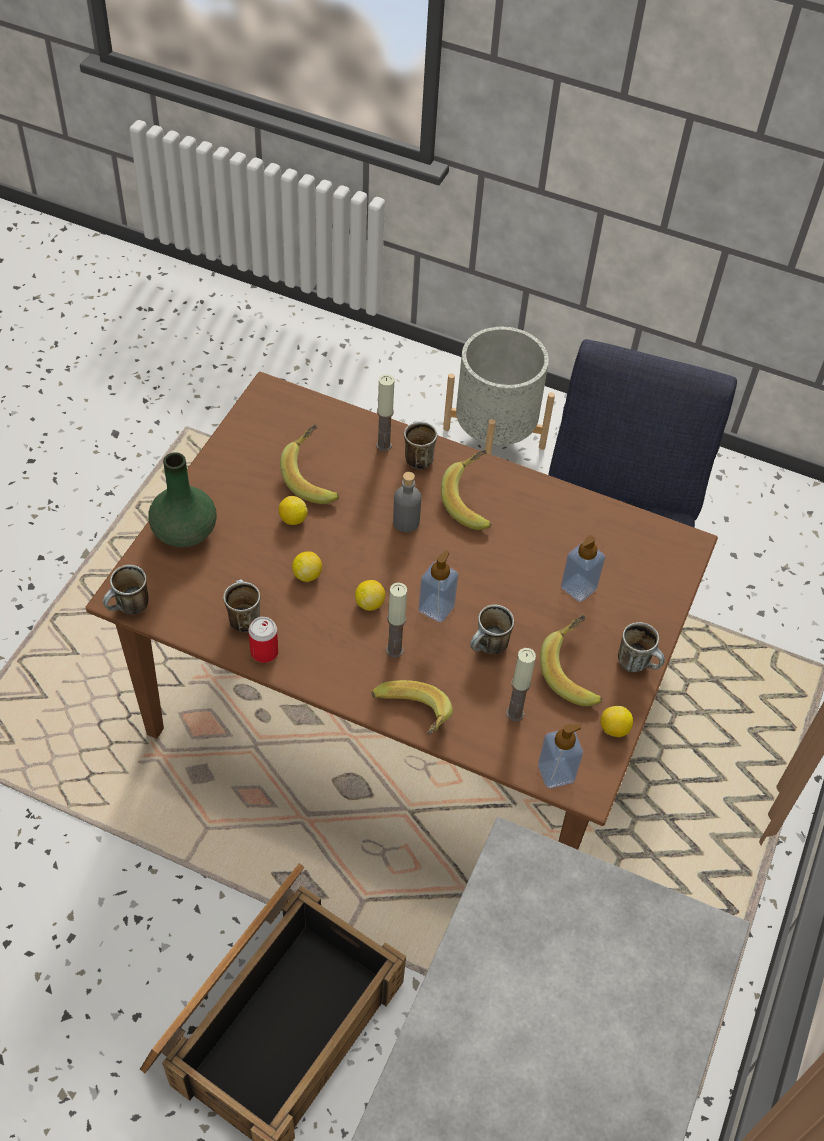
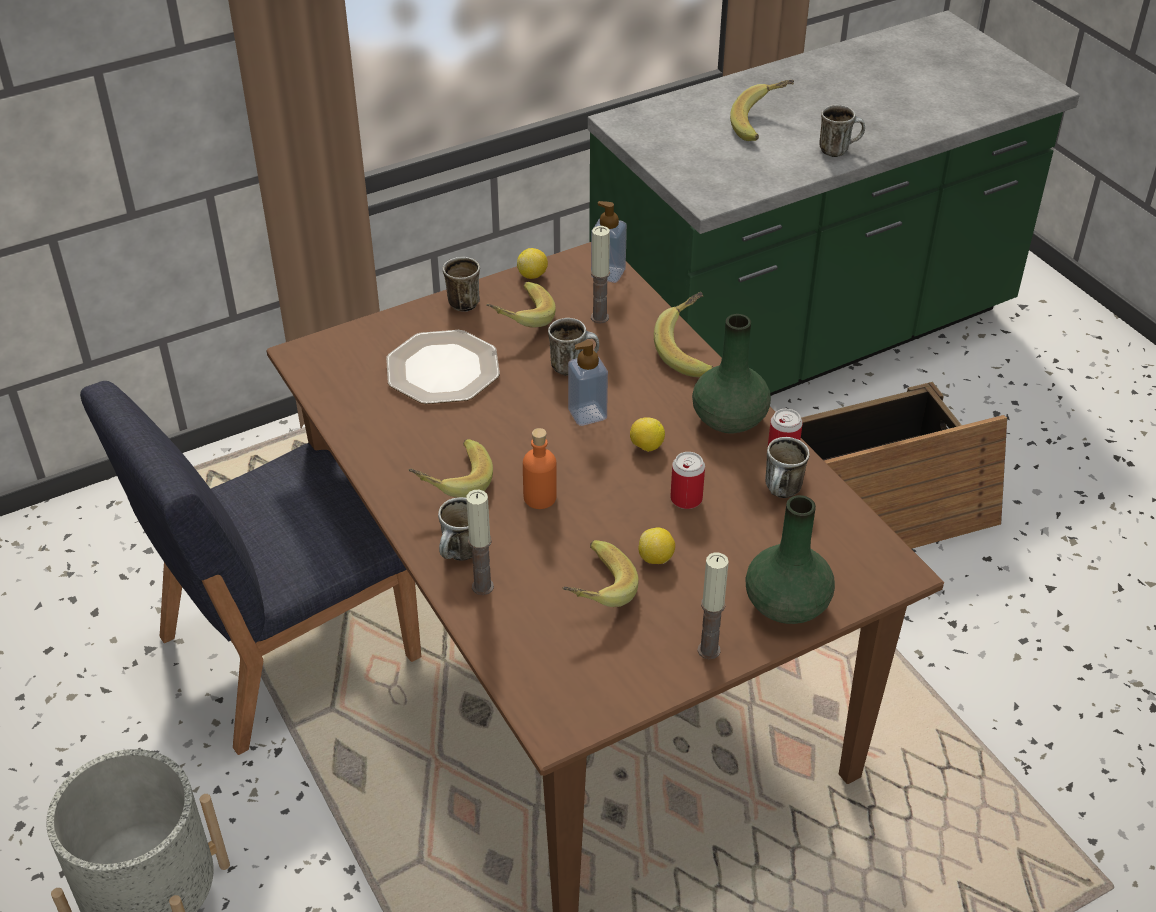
camera: 140 degrees left, 10 degrees down
mug [103,565,149,615] -> mug moved to [819,105,865,157]
lemon [292,551,322,582] -> can [670,452,705,509]
candle [386,583,407,658] -> candle moved to [698,552,729,659]
grey bottle [393,472,421,532] -> orange bottle [523,428,557,509]
soap dispenser [561,535,605,602] -> plate [386,330,500,404]
none -> green vase [692,314,771,433]
none -> banana [730,80,794,141]

